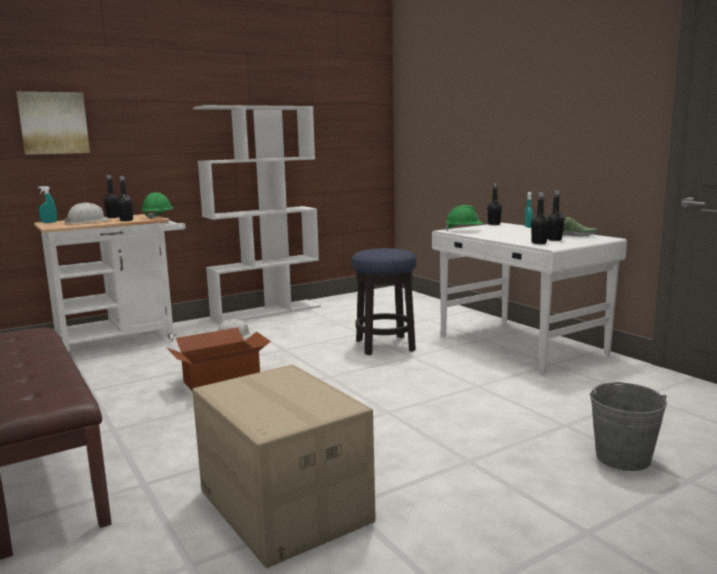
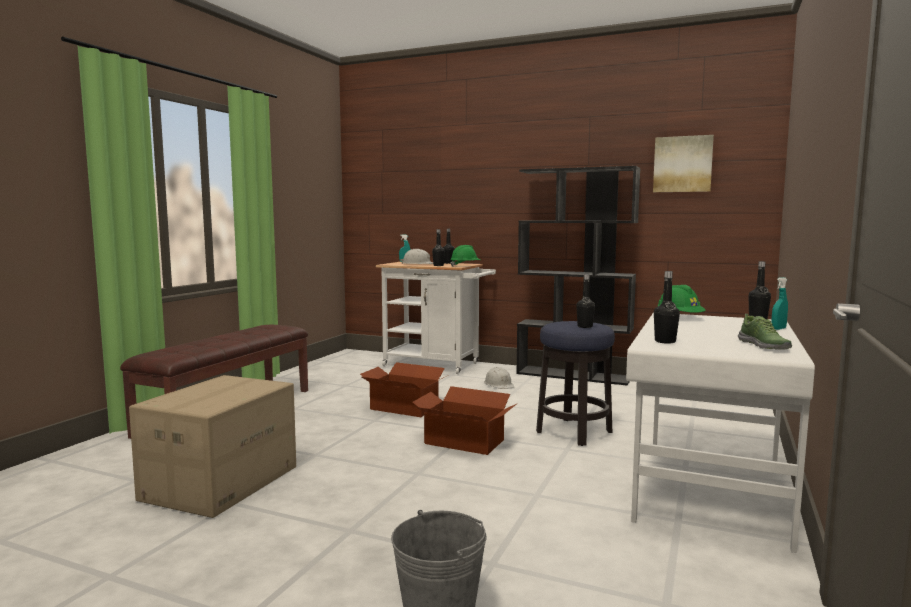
camera: 55 degrees right, 5 degrees down
picture [16,91,90,155] -> picture moved to [653,135,714,192]
white bookcase [193,105,321,324] -> black bookcase [516,166,640,386]
black bottle [547,190,564,241] -> black bottle moved to [576,274,595,328]
none -> cardboard box [412,386,516,455]

